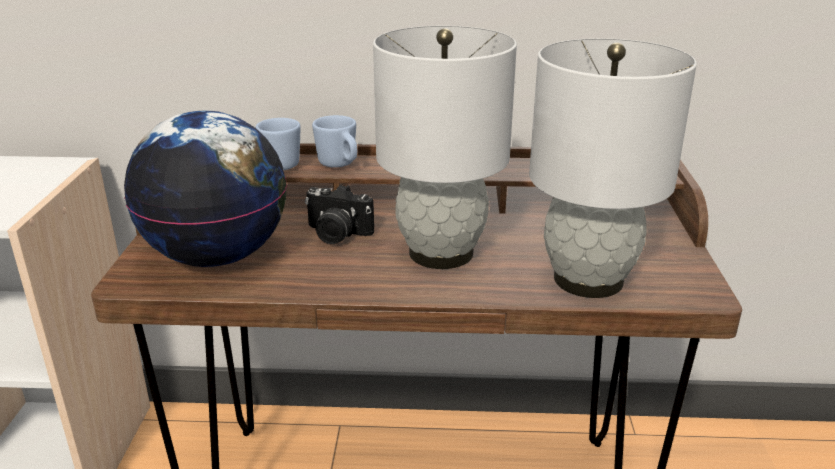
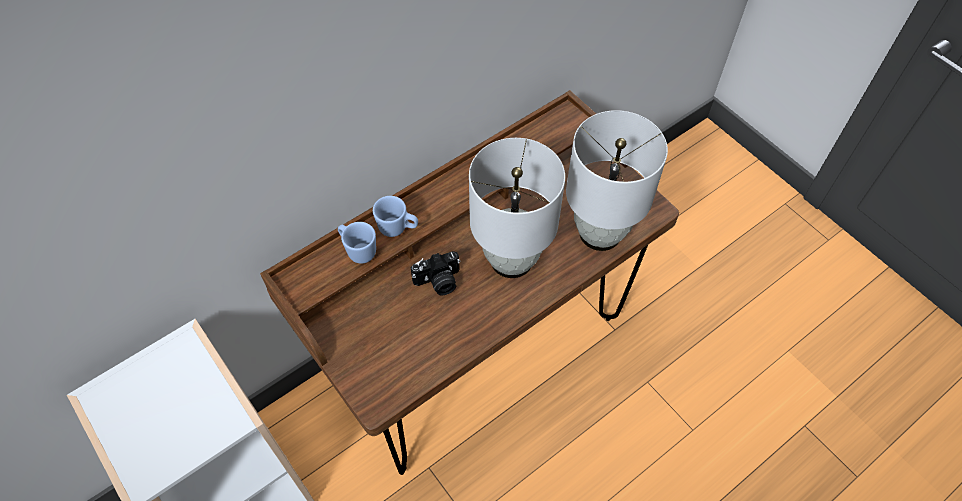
camera: 40 degrees left, 30 degrees up
globe [124,111,287,267] -> none

